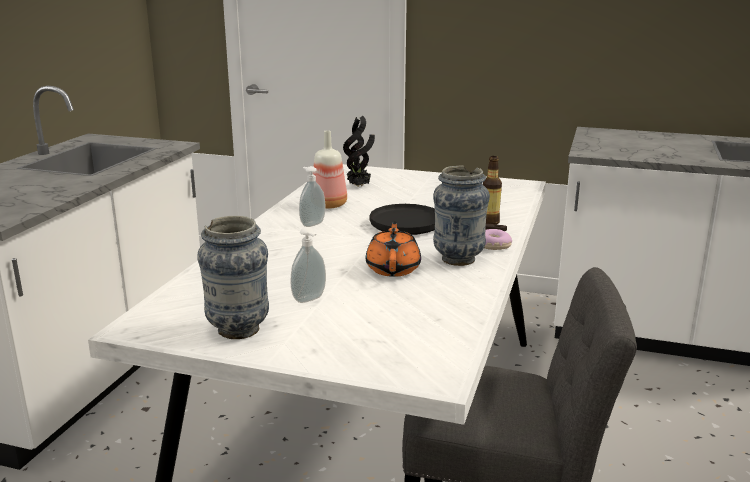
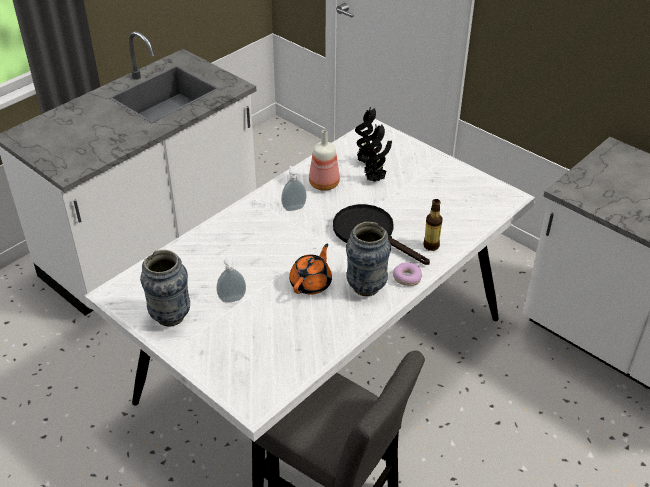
camera: 25 degrees right, 20 degrees up
none -> potted plant [363,124,392,182]

